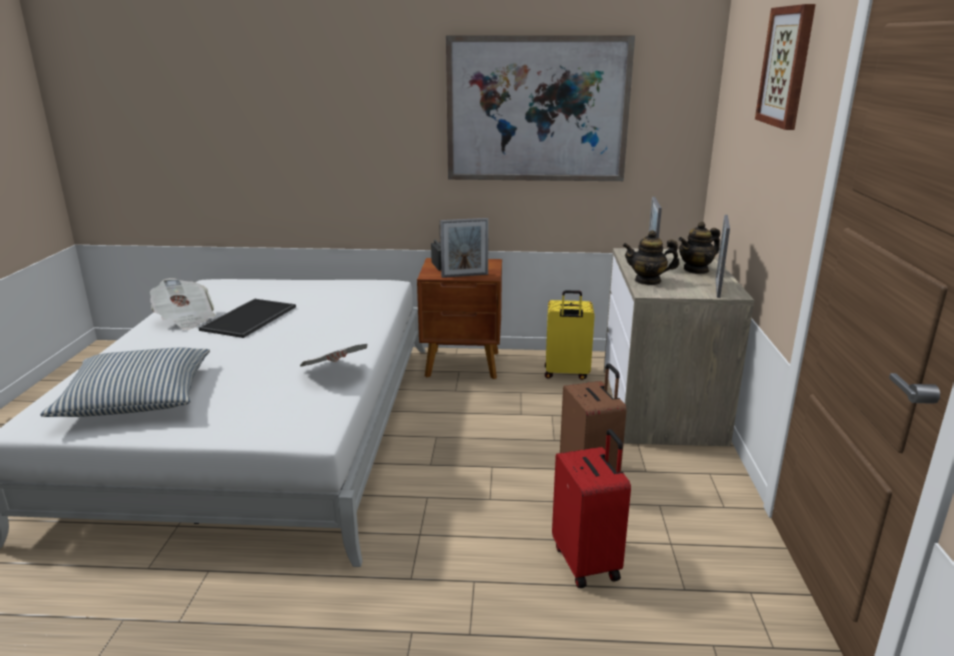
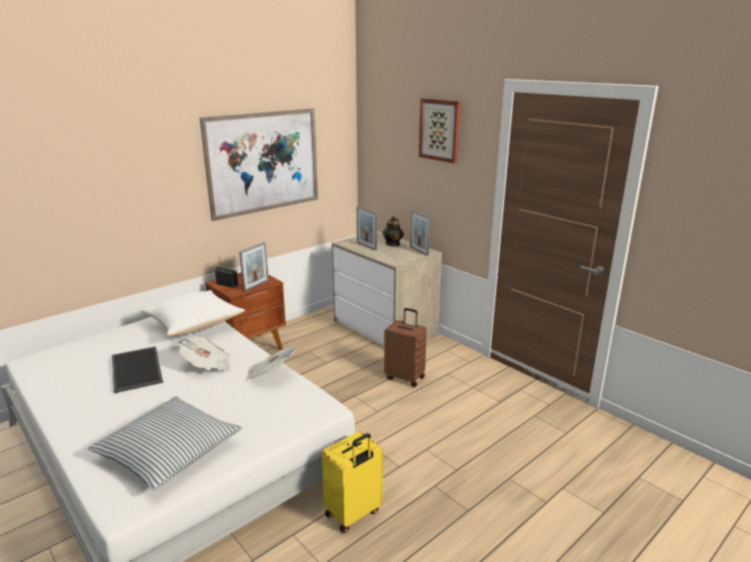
camera: 45 degrees left, 0 degrees up
newspaper [150,278,216,330] -> newspaper moved to [177,336,230,372]
yellow suitcase [545,290,595,380] -> yellow suitcase moved to [322,431,383,533]
red suitcase [552,429,631,588] -> none
teapot [623,230,679,285] -> none
none -> white pillow [141,290,245,336]

